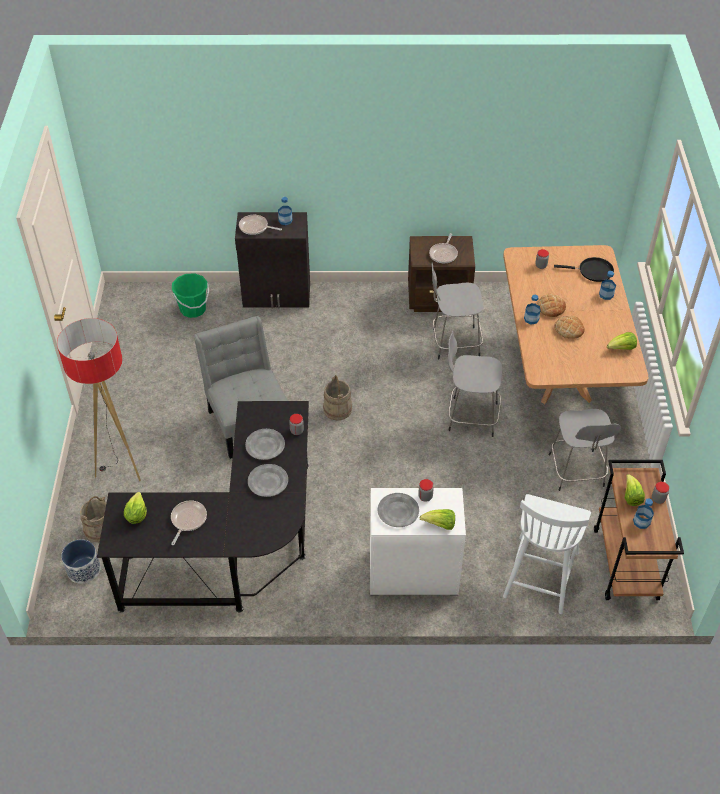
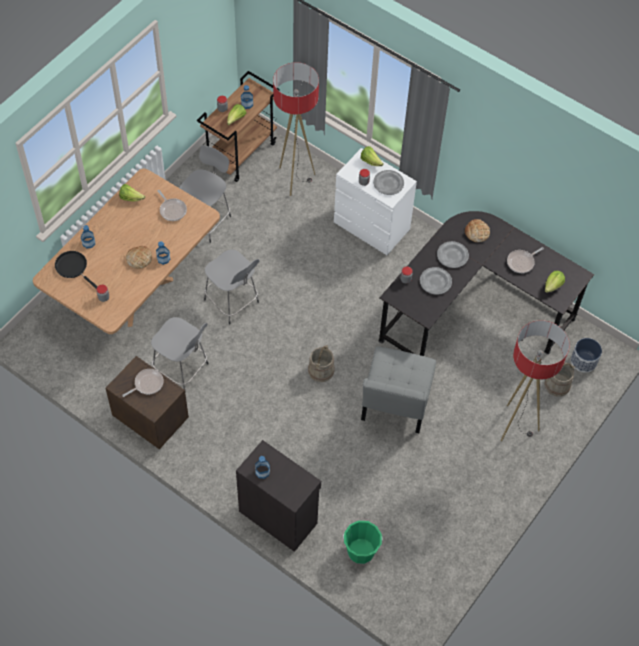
camera: 145 degrees left, 10 degrees up
frying pan [239,215,282,235] -> frying pan moved to [158,190,187,221]
white chair [503,494,591,614] -> floor lamp [273,62,319,196]
bread [555,316,585,339] -> bread moved to [465,219,490,242]

